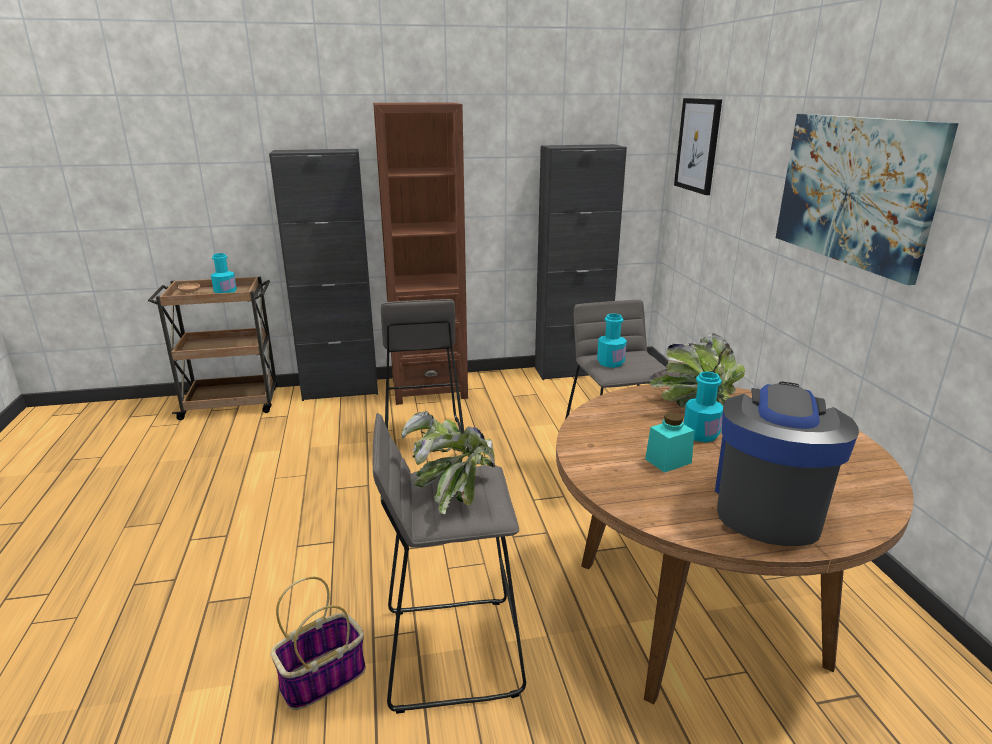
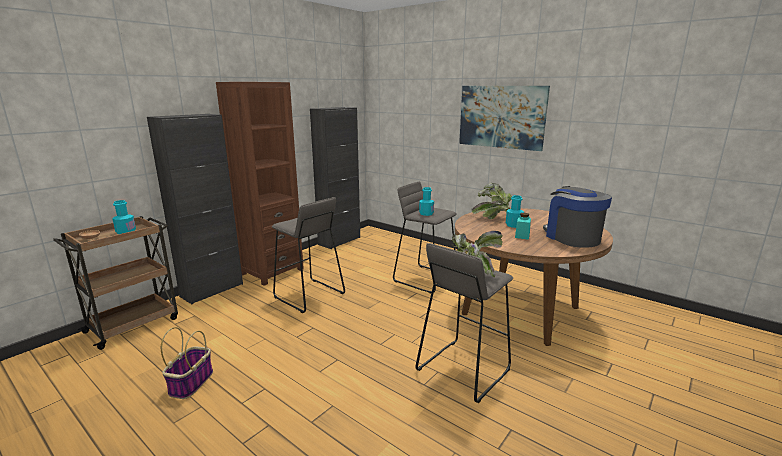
camera: 40 degrees left, 5 degrees down
basket [271,577,366,710] -> basket moved to [161,327,213,399]
picture [674,98,722,195] -> none

